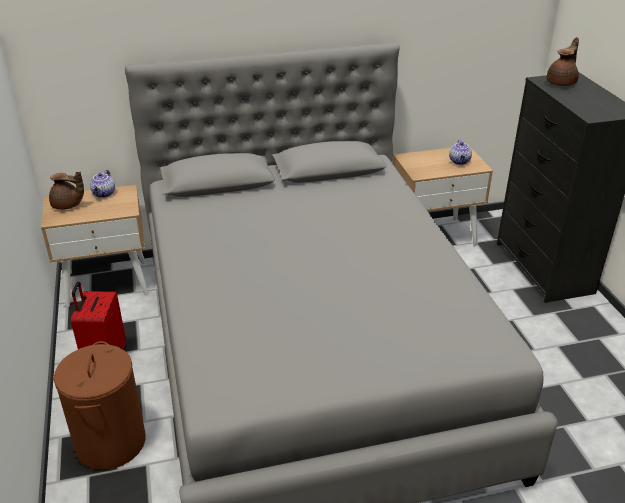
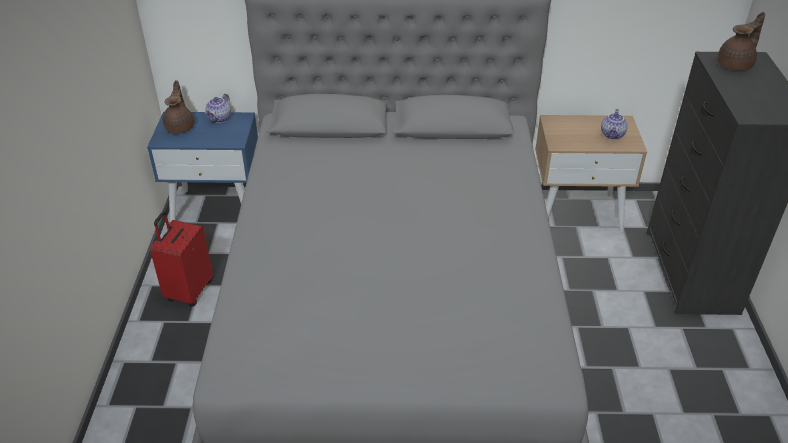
camera: 15 degrees right, 5 degrees up
beige nightstand [41,185,149,307] -> blue nightstand [147,112,258,222]
brown teapot [49,171,84,210] -> brown teapot turned 120 degrees counterclockwise [163,80,195,134]
brown laundry basket [54,341,146,470] -> none

